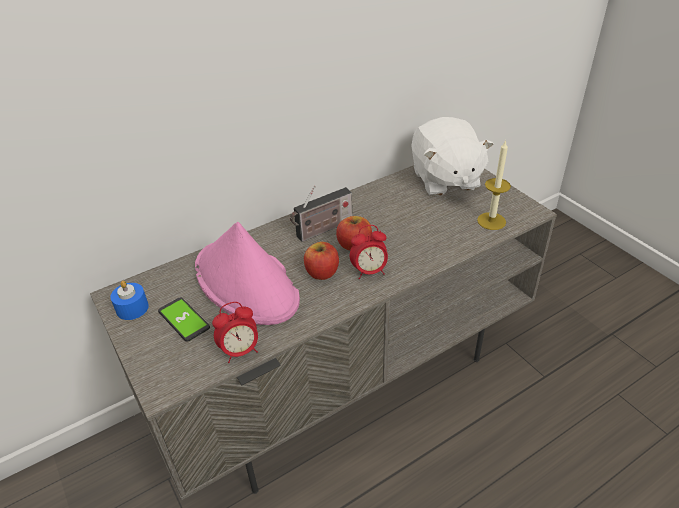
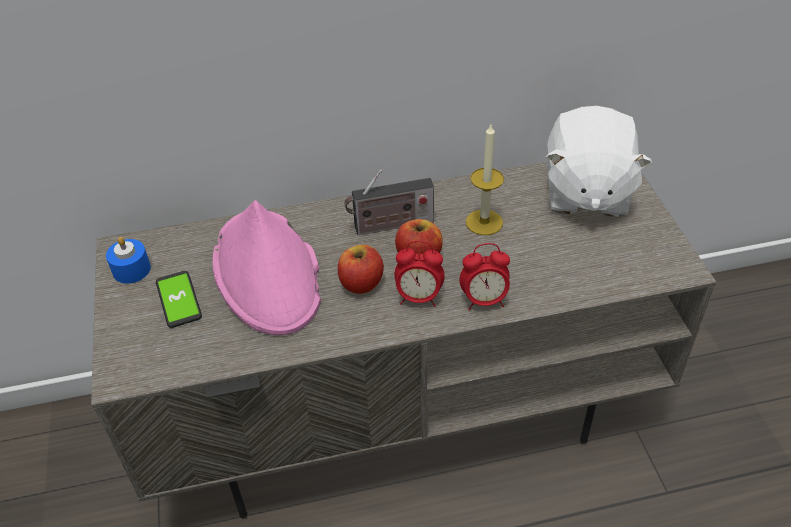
camera: 20 degrees right, 5 degrees up
alarm clock [212,302,258,363] -> alarm clock moved to [459,243,510,310]
candle [477,140,511,230] -> candle moved to [466,125,504,235]

